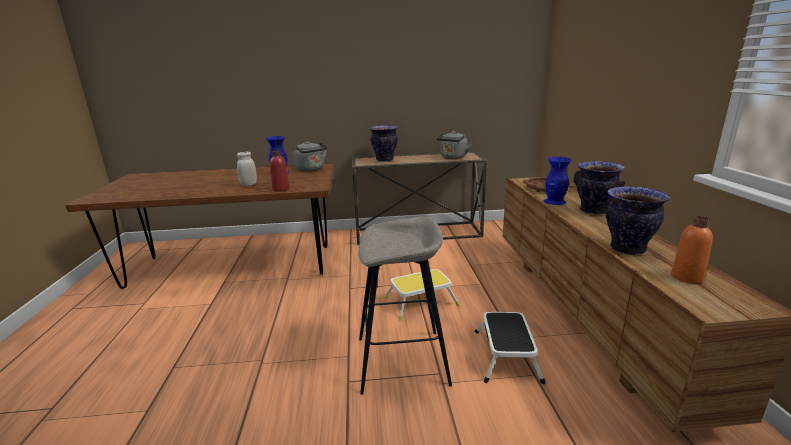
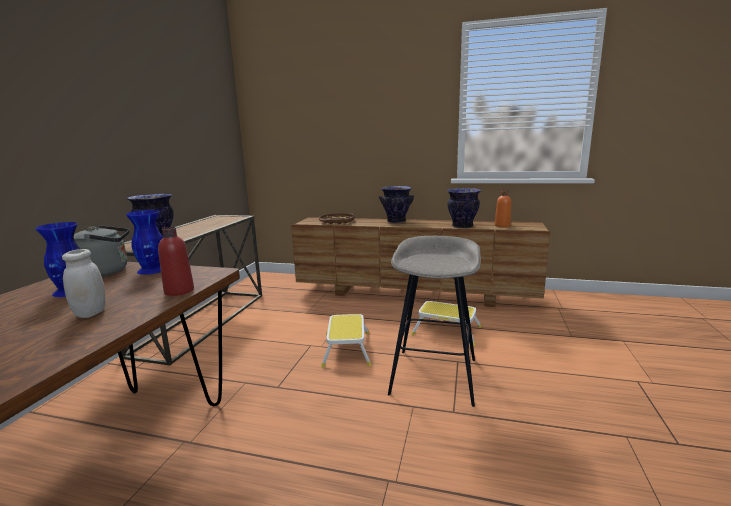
camera: 70 degrees left, 5 degrees down
grey kettle [436,131,472,159] -> none
black step ladder [474,312,545,384] -> yellow step ladder [411,301,482,346]
blue vase [544,157,571,205] -> blue vase moved to [126,210,163,275]

